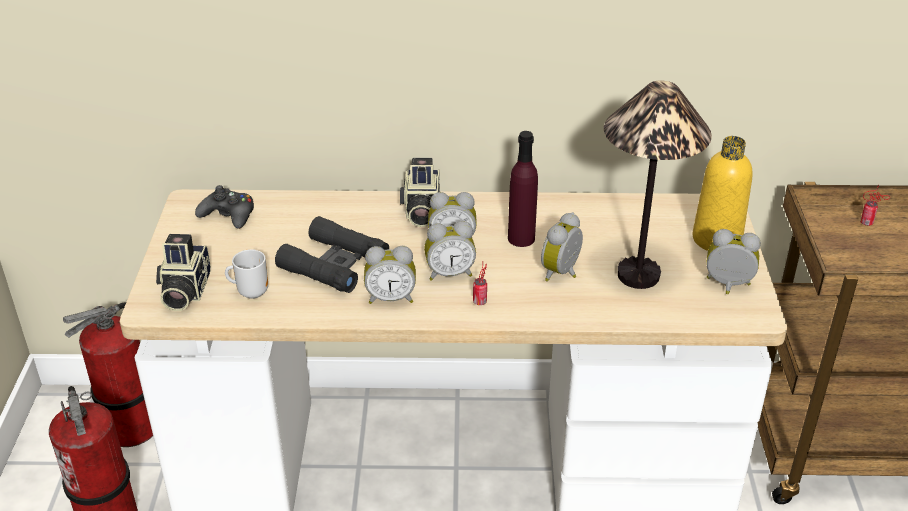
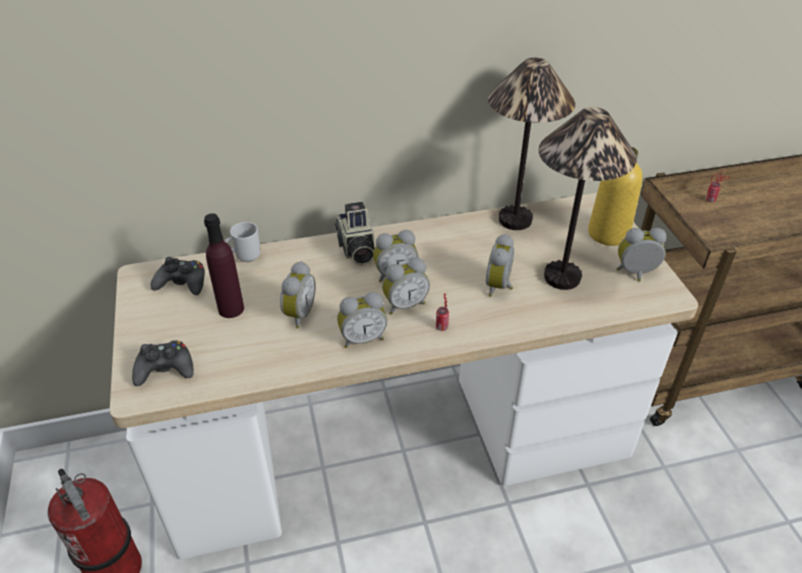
camera: 15 degrees left, 5 degrees up
fire extinguisher [63,303,153,447] -> none
camera [156,234,211,311] -> black game controller [132,341,194,386]
mug [225,249,268,299] -> mug moved to [225,222,261,262]
black binoculars [275,216,389,293] -> alarm clock [280,261,316,329]
purple bottle [508,131,538,247] -> purple bottle moved to [204,213,244,318]
none -> table lamp [488,58,575,230]

